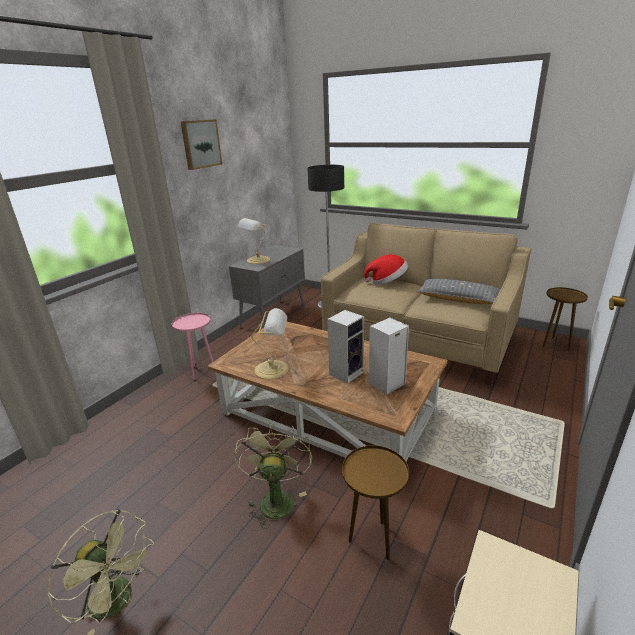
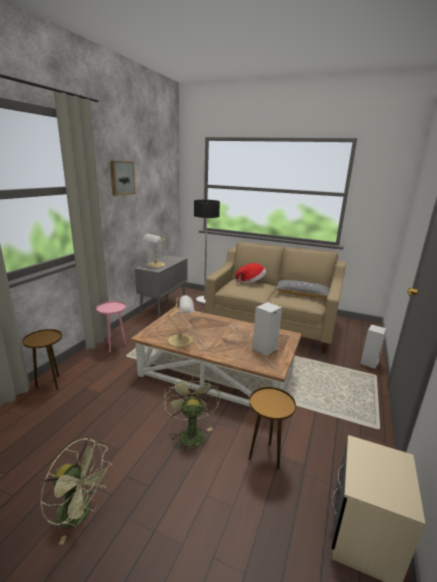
camera: 10 degrees left, 5 degrees down
speaker [327,310,364,384] -> speaker moved to [360,324,387,369]
brown side table [543,287,588,350] -> brown side table moved to [22,329,62,390]

